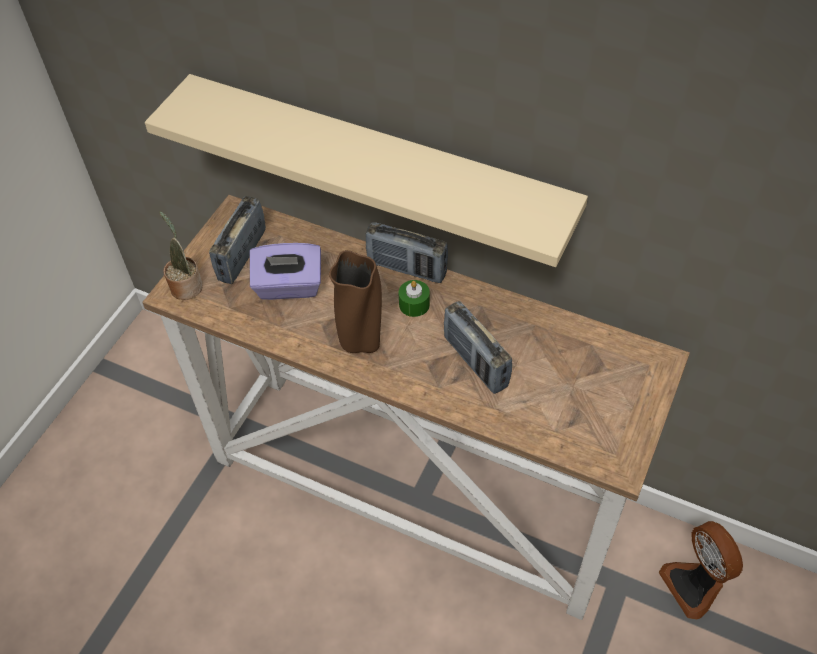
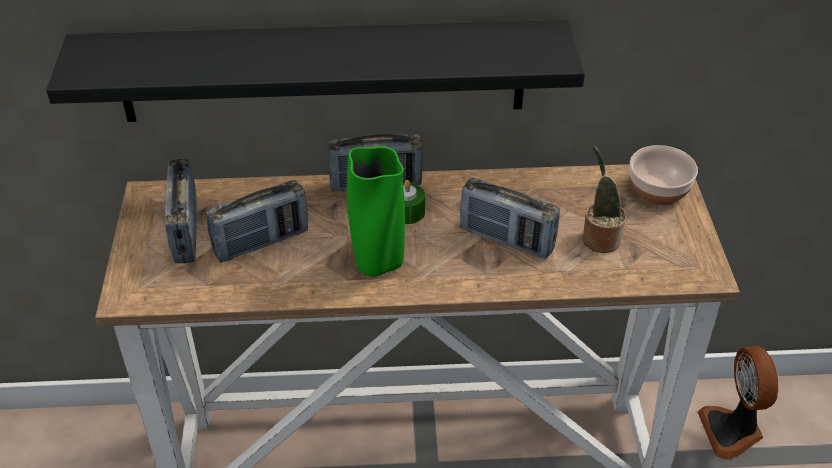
camera: 30 degrees left, 10 degrees down
beige shelf [145,74,588,267] -> black shelf [46,20,585,122]
potted plant [159,211,203,300] -> potted plant moved to [583,146,626,253]
purple tissue box [250,243,321,300] -> radio [206,180,308,263]
brown vase [329,250,382,353] -> green vase [347,146,405,277]
fan [659,521,743,620] -> fan turned 45 degrees clockwise [697,346,778,460]
none -> bowl [630,145,698,206]

